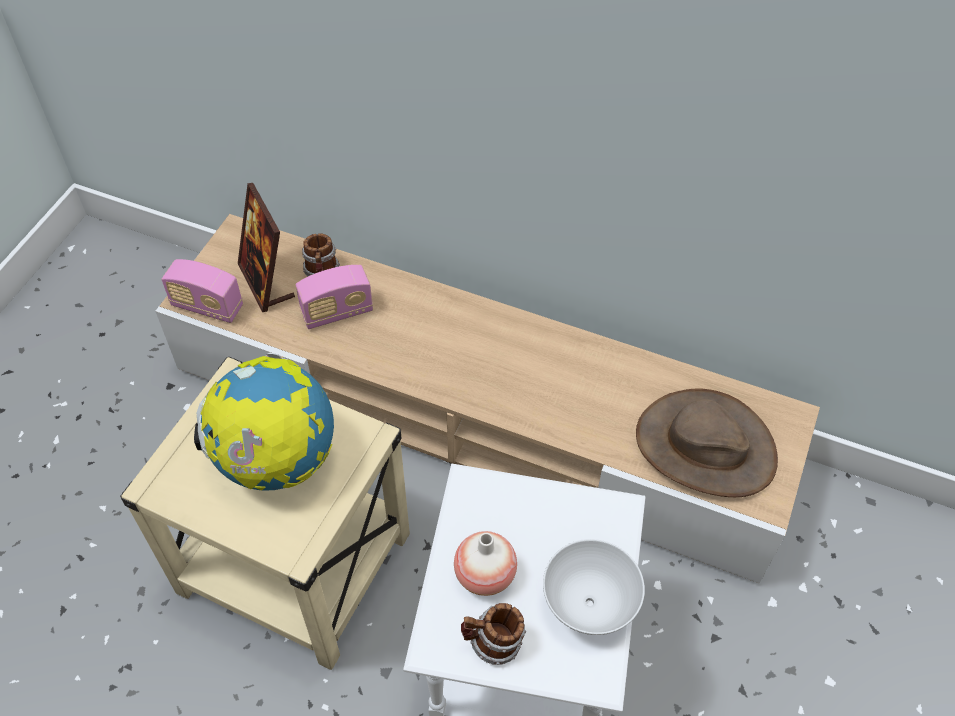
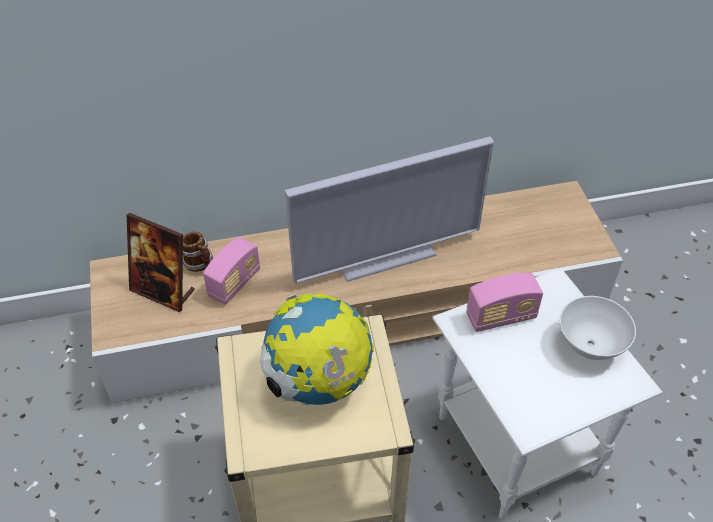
camera: 35 degrees left, 5 degrees down
radio [162,259,243,323] -> radio moved to [466,273,543,332]
vase [454,531,517,596] -> none
mug [461,603,526,665] -> none
brown hat [636,388,778,497] -> none
none -> television [285,137,494,283]

